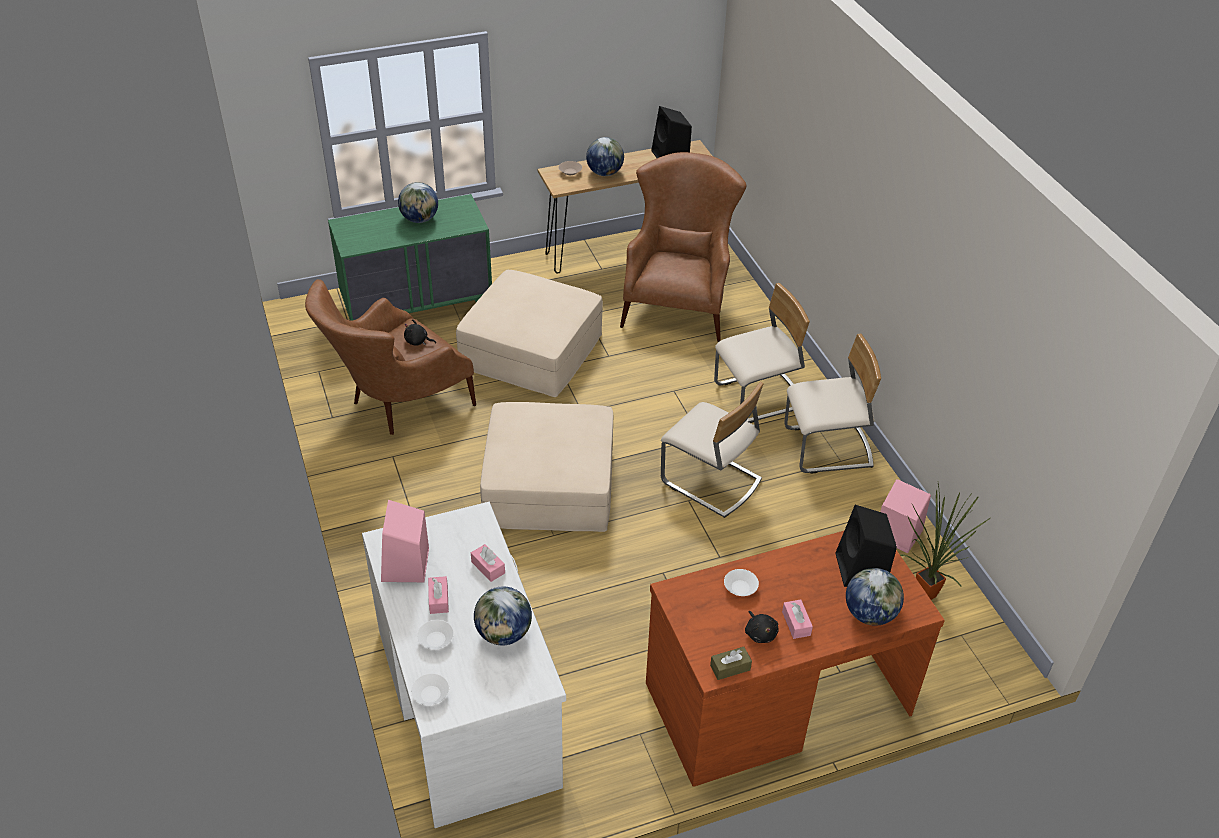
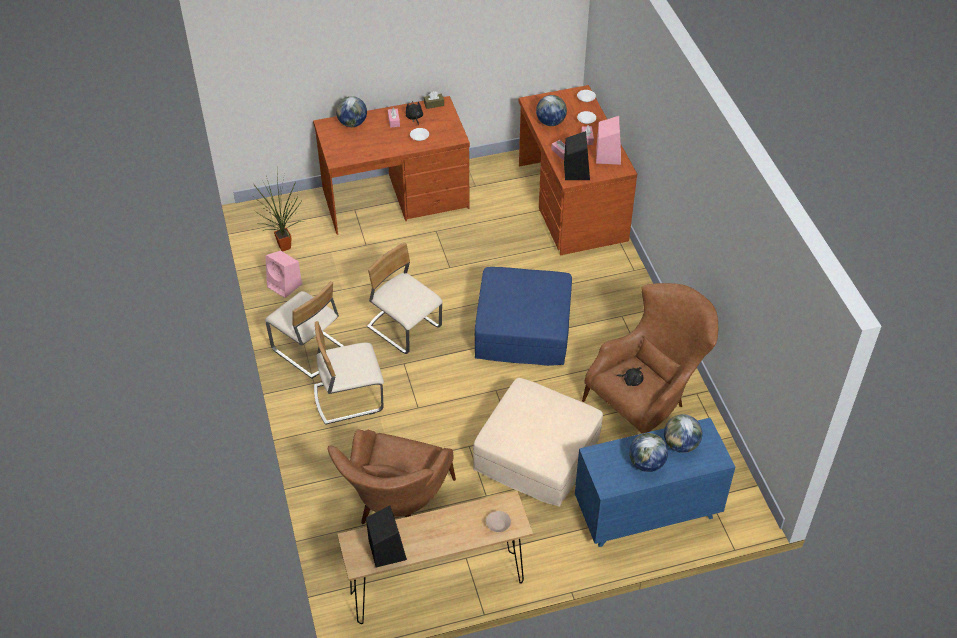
camera: 175 degrees left, 5 degrees up
green dresser [328,194,492,321] -> blue dresser [575,418,735,547]
white desk [362,502,566,828] -> brown desk [519,85,637,256]
beige ottoman [480,402,613,532] -> blue ottoman [475,267,572,366]
globe [586,137,624,176] -> globe moved to [664,414,702,453]
beige chair [784,334,881,474] -> beige chair turned 135 degrees counterclockwise [265,281,344,378]
black speaker [835,505,897,587] -> black speaker moved to [564,131,590,180]

